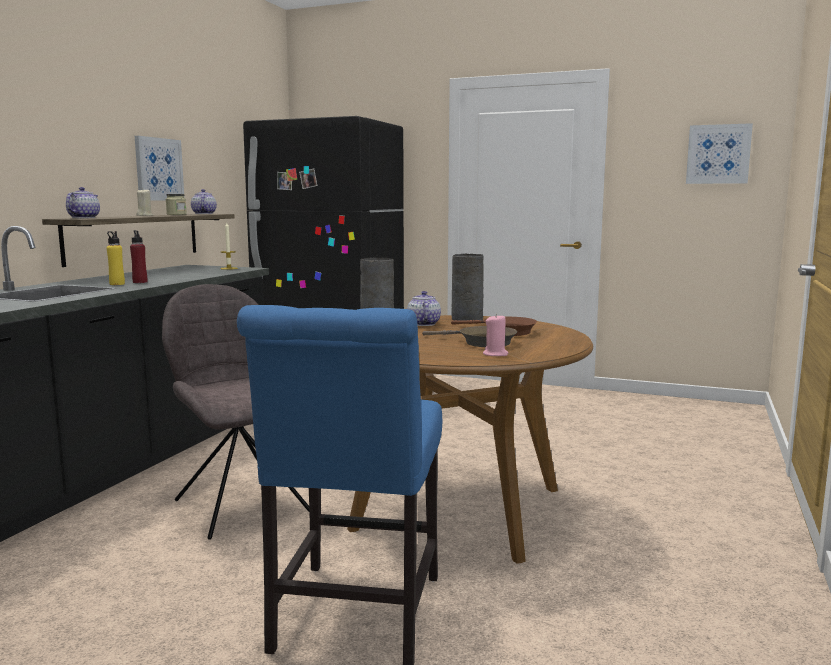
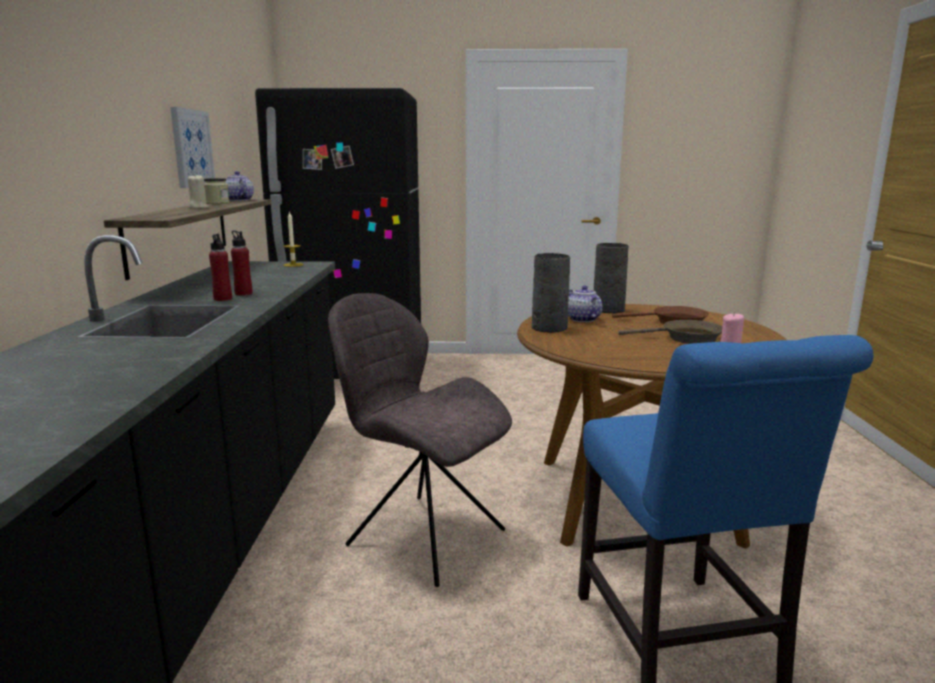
camera: 20 degrees left, 5 degrees up
teapot [66,187,100,218] -> none
yellow bottle [107,231,125,285] -> red bottle [209,234,232,301]
picture [686,123,753,184] -> none

